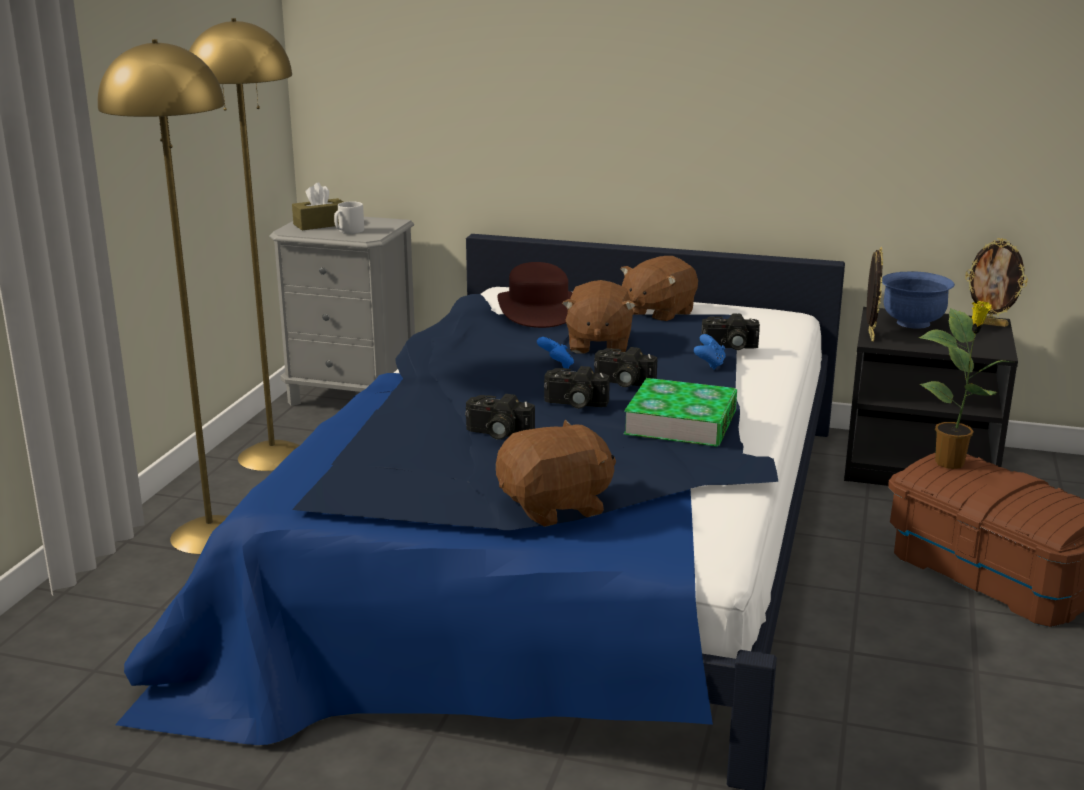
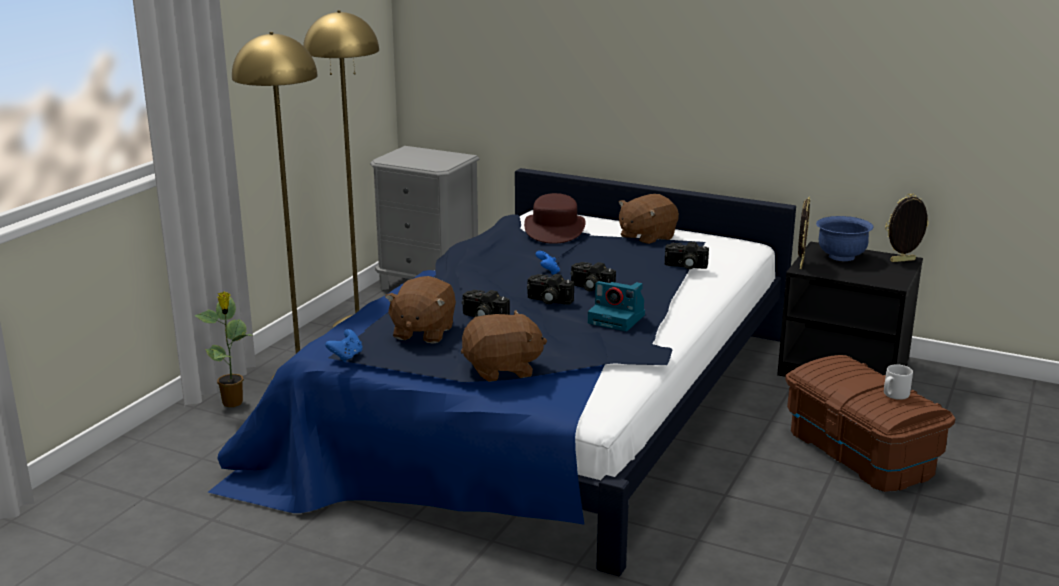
camera: 10 degrees right, 0 degrees up
brown tissue box [292,183,343,230] -> none
grey mug [334,202,364,234] -> grey mug moved to [884,364,913,400]
brown plush toy [562,280,636,354] -> brown plush toy moved to [385,276,456,344]
book [624,378,737,447] -> camera [588,281,645,331]
blue game controller [694,334,726,370] -> blue game controller moved to [325,329,362,362]
potted plant [919,301,1010,469] -> potted plant moved to [195,291,253,407]
picture frame [965,238,1028,327] -> picture frame turned 135 degrees clockwise [885,194,929,262]

